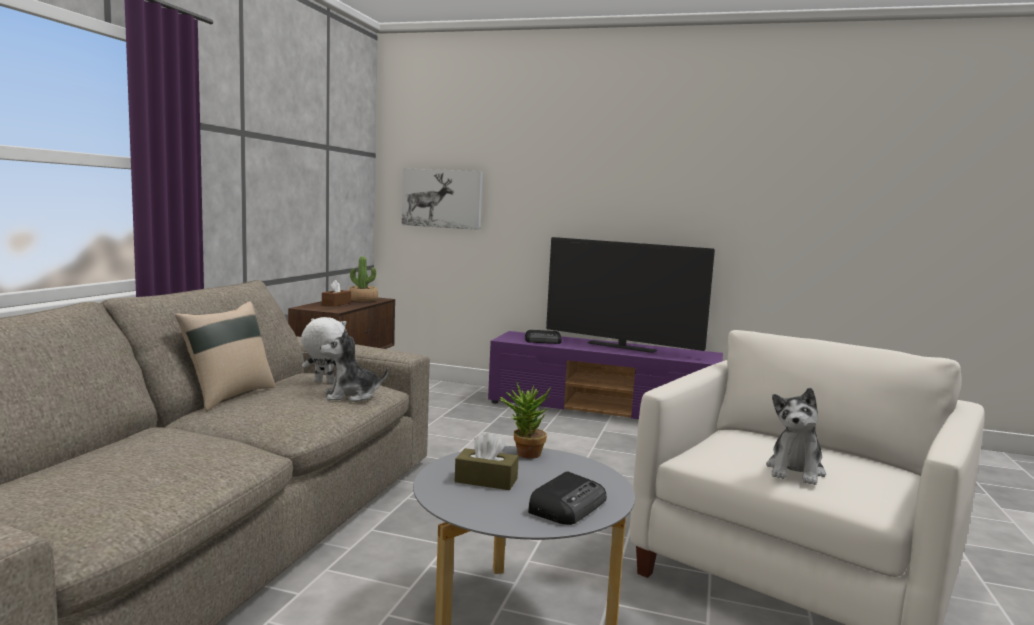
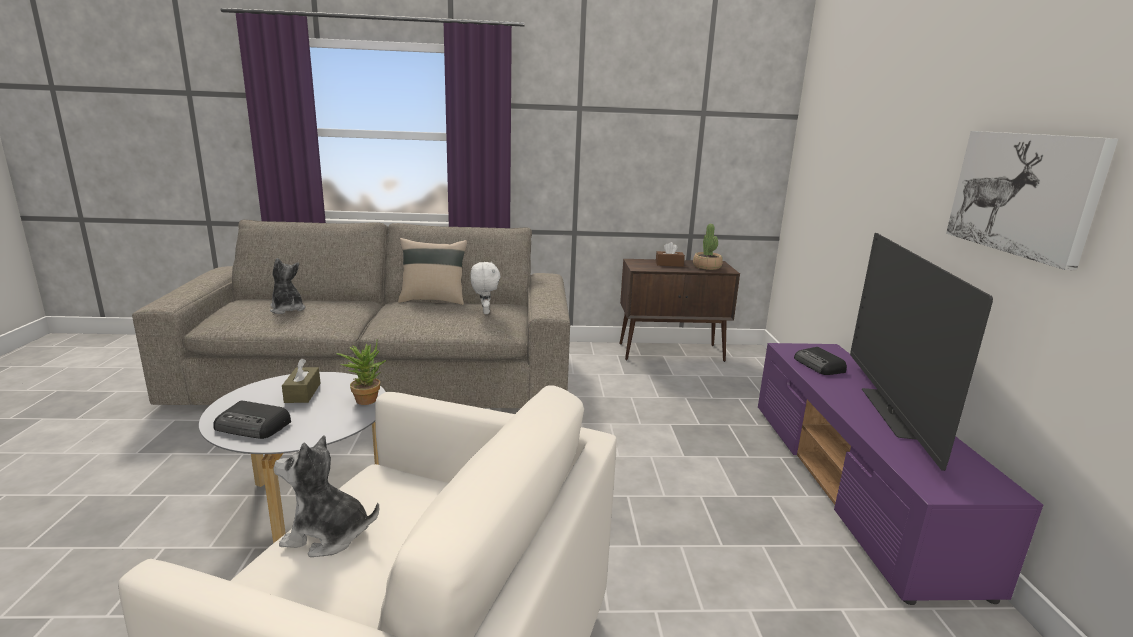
camera: 70 degrees right, 10 degrees up
plush toy [320,329,388,402] -> plush toy moved to [270,258,305,314]
picture [402,168,483,230] -> picture moved to [946,131,1118,270]

